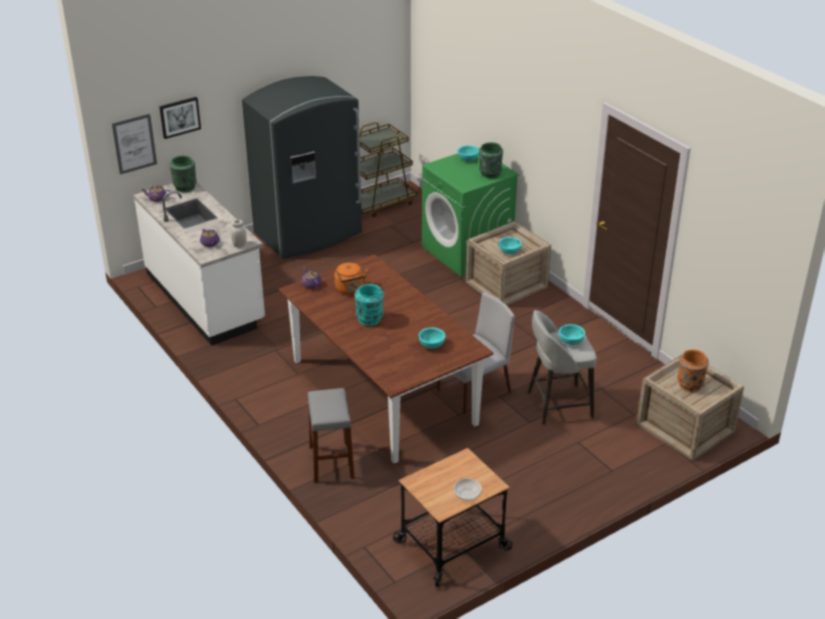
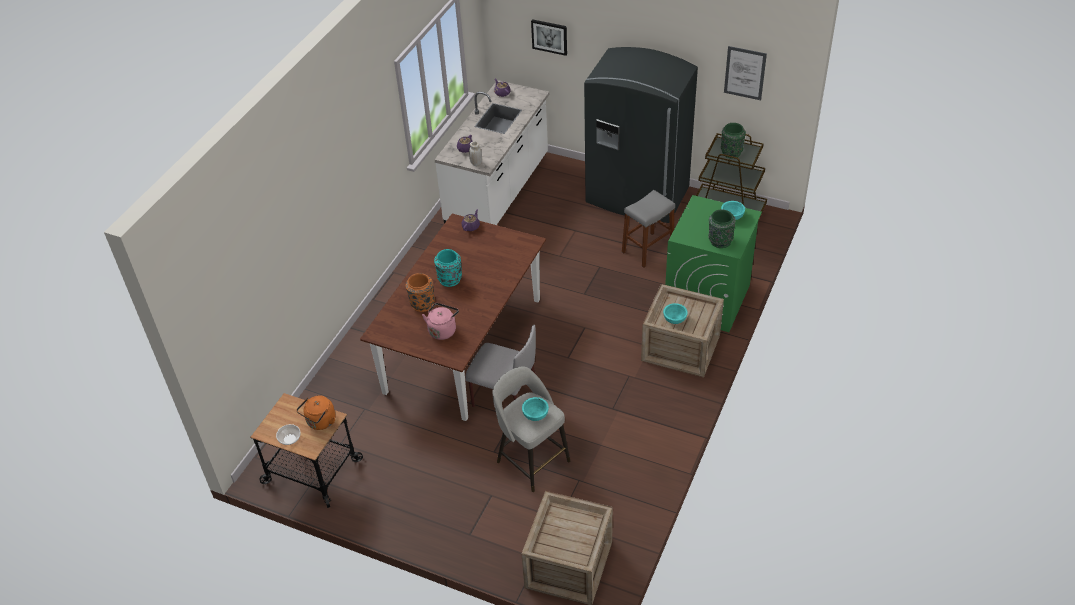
camera: 60 degrees right, 10 degrees up
picture [112,114,157,175] -> picture moved to [724,46,767,100]
green vase [170,156,197,192] -> green vase moved to [721,123,746,158]
grey stool [307,388,355,483] -> grey stool moved to [622,190,675,268]
orange kettle [335,263,368,294] -> orange kettle moved to [297,395,335,430]
turquoise bowl [418,328,446,349] -> pink kettle [422,303,459,340]
orange vase [677,350,709,392] -> orange vase moved to [406,273,435,312]

